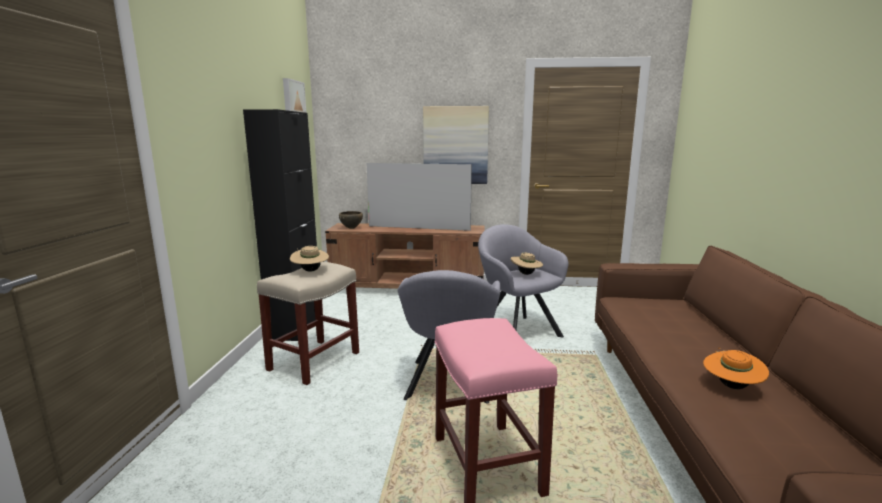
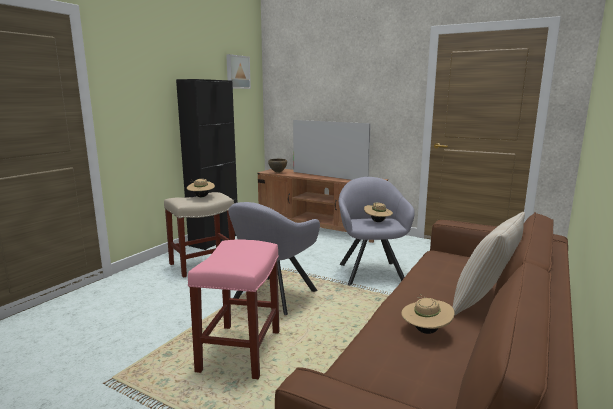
camera: 25 degrees right, 0 degrees up
picture [423,106,489,184] -> none
orange hat [703,347,769,389] -> beige hat [401,294,454,334]
none -> beige pillow [452,212,525,316]

